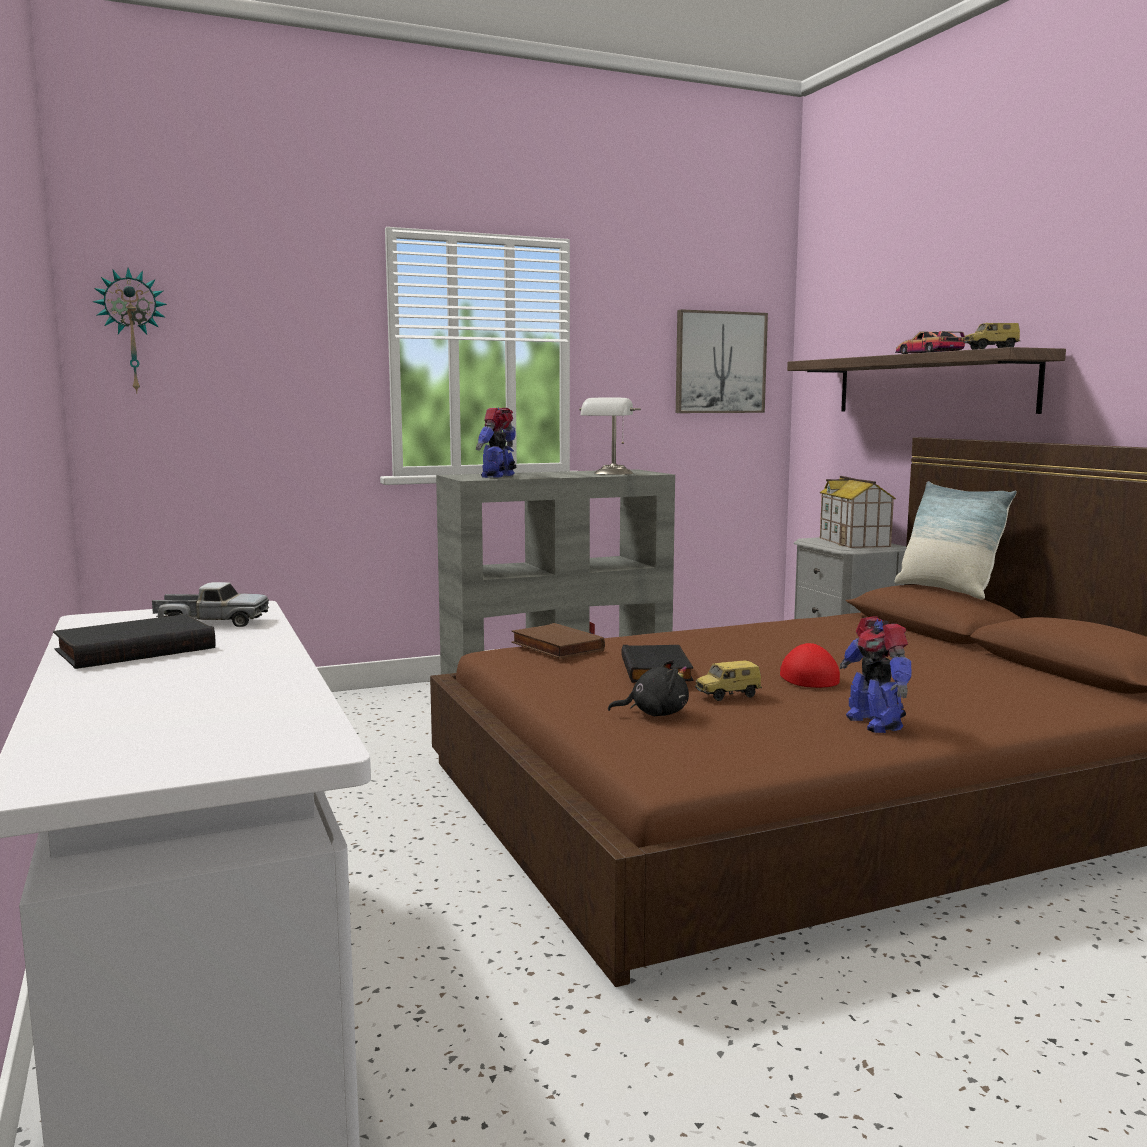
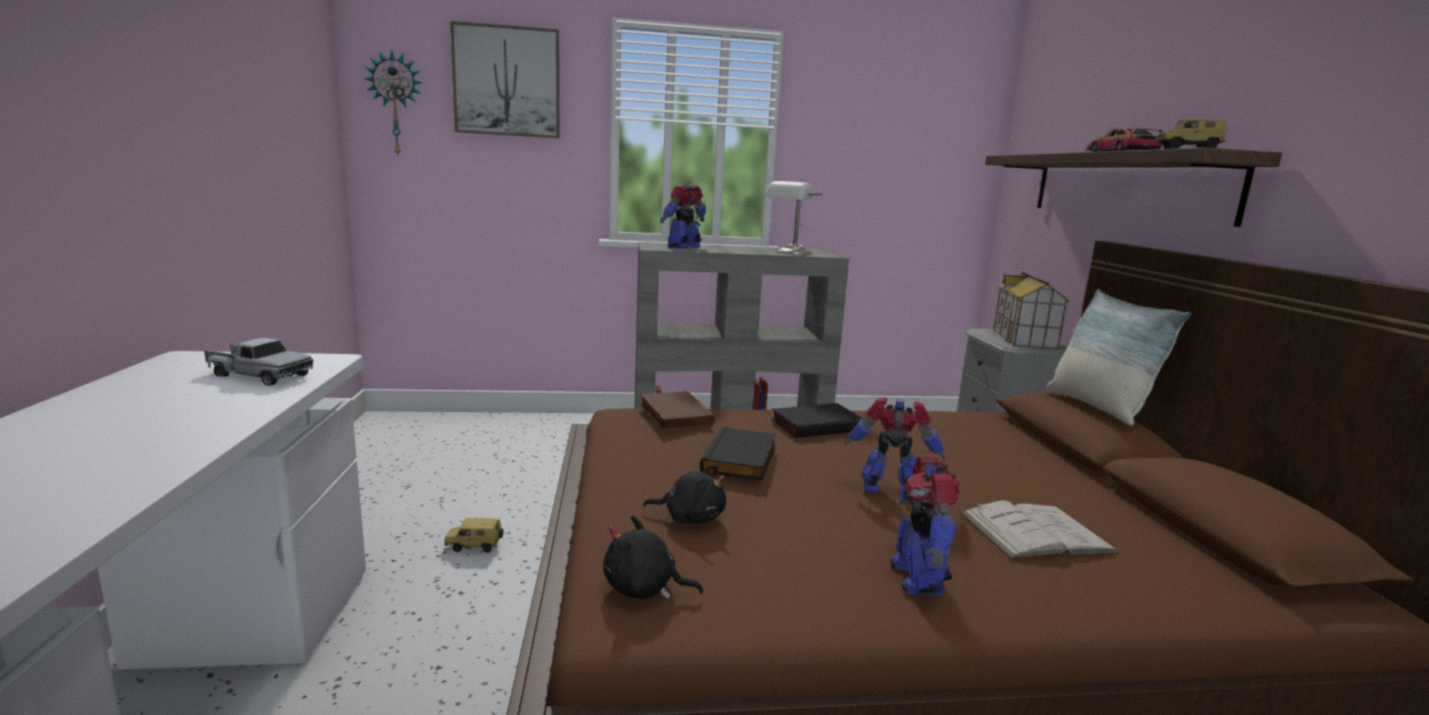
camera: 15 degrees right, 5 degrees up
black book [53,614,216,669] -> black book moved to [771,403,865,438]
picture [676,309,768,413] -> picture moved to [450,21,559,138]
toy car [695,660,762,701] -> toy car moved to [445,518,503,553]
red cap [780,643,840,688] -> toy robot [844,397,945,495]
none -> black plush toy [603,515,703,599]
none -> white book [960,500,1119,560]

